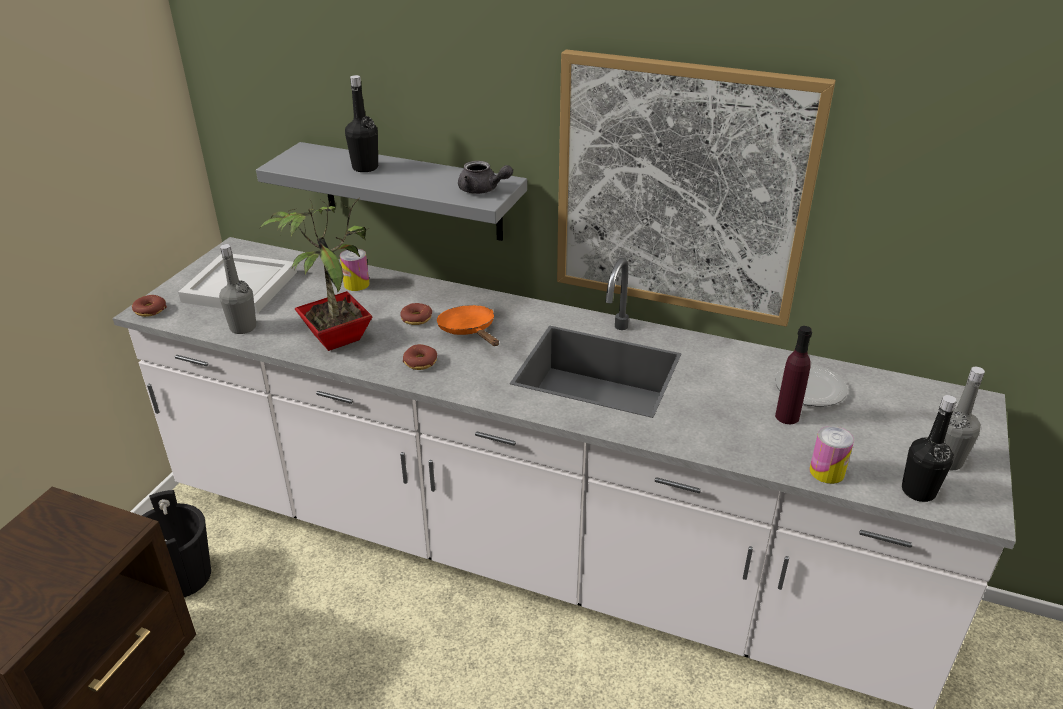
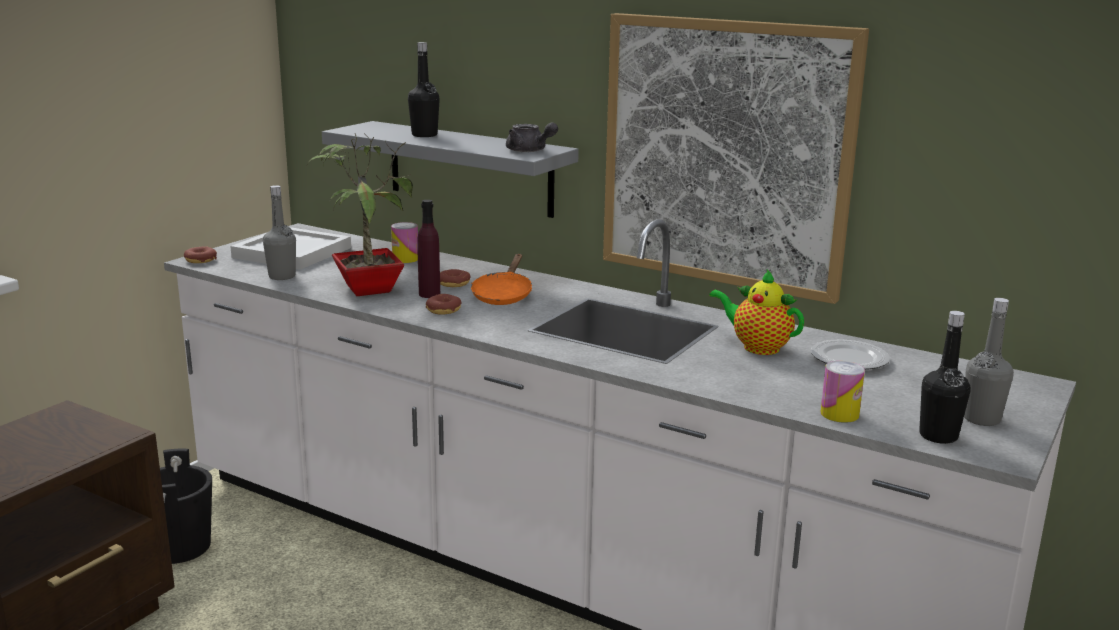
camera: 10 degrees right, 15 degrees down
orange frying pan [437,305,499,346] -> orange frying pan turned 150 degrees counterclockwise [471,254,532,305]
purple bottle [775,326,812,424] -> purple bottle moved to [417,200,440,298]
none -> teapot [709,269,804,355]

